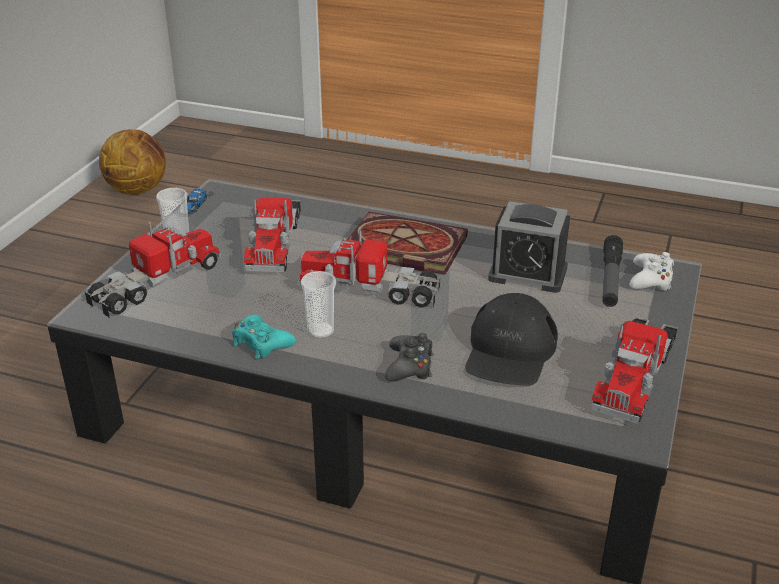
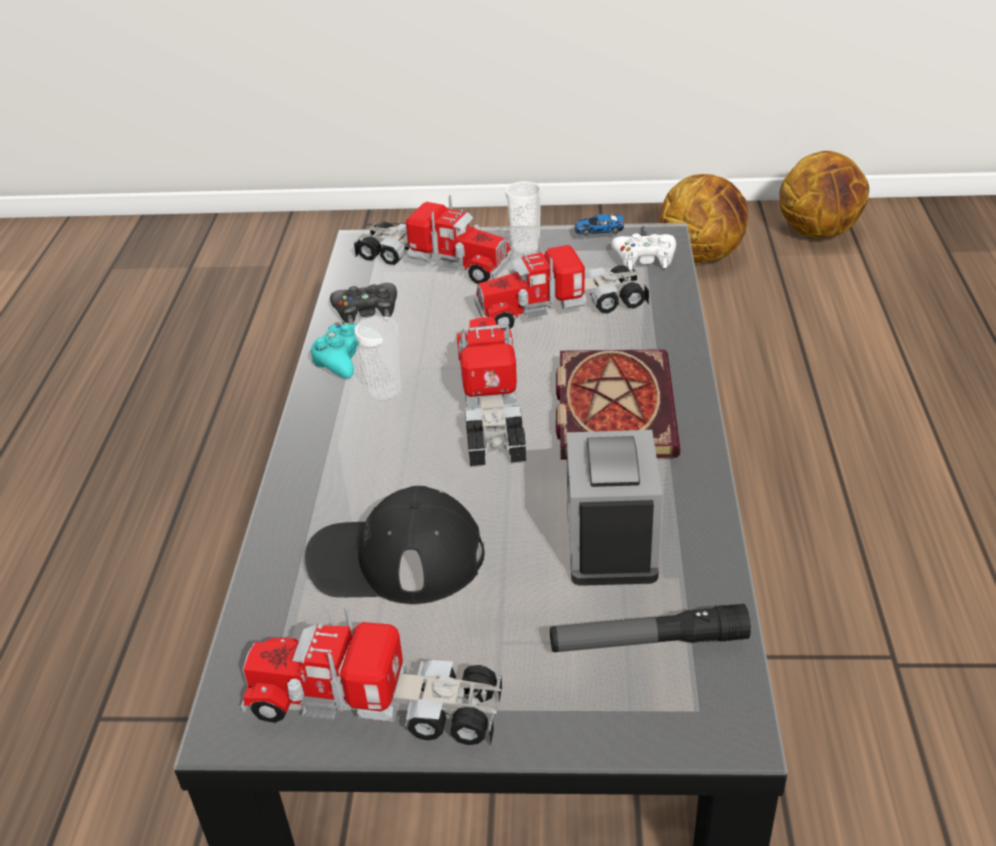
camera: 75 degrees right, 5 degrees up
black game controller [385,333,434,381] -> black game controller moved to [330,283,397,324]
white game controller [630,252,674,291] -> white game controller moved to [611,234,676,270]
none -> basketball [659,174,748,263]

